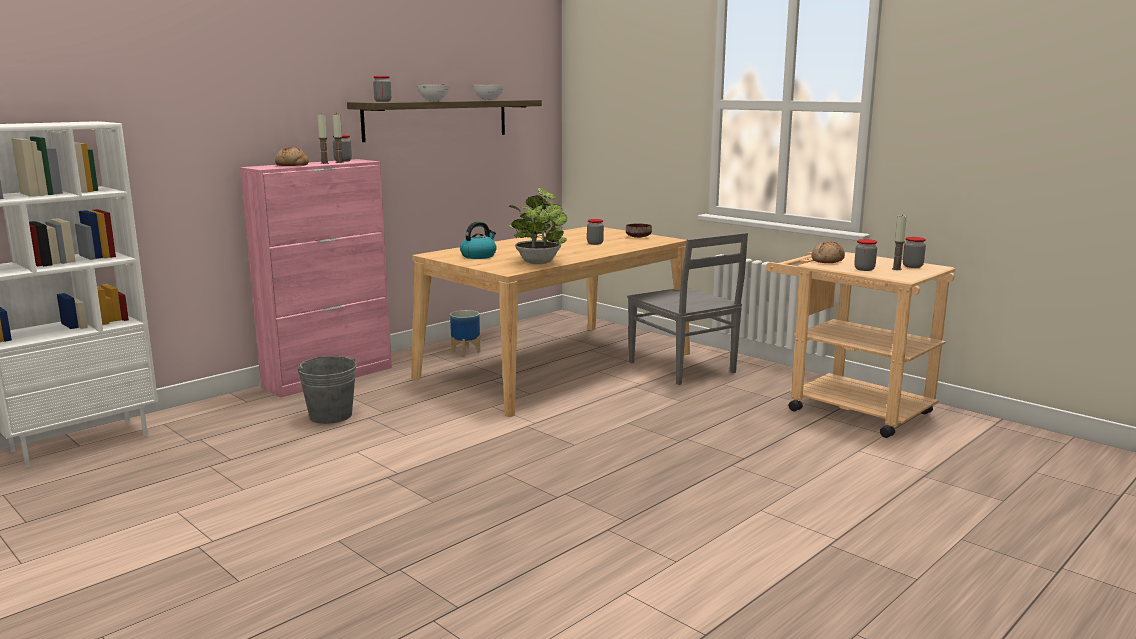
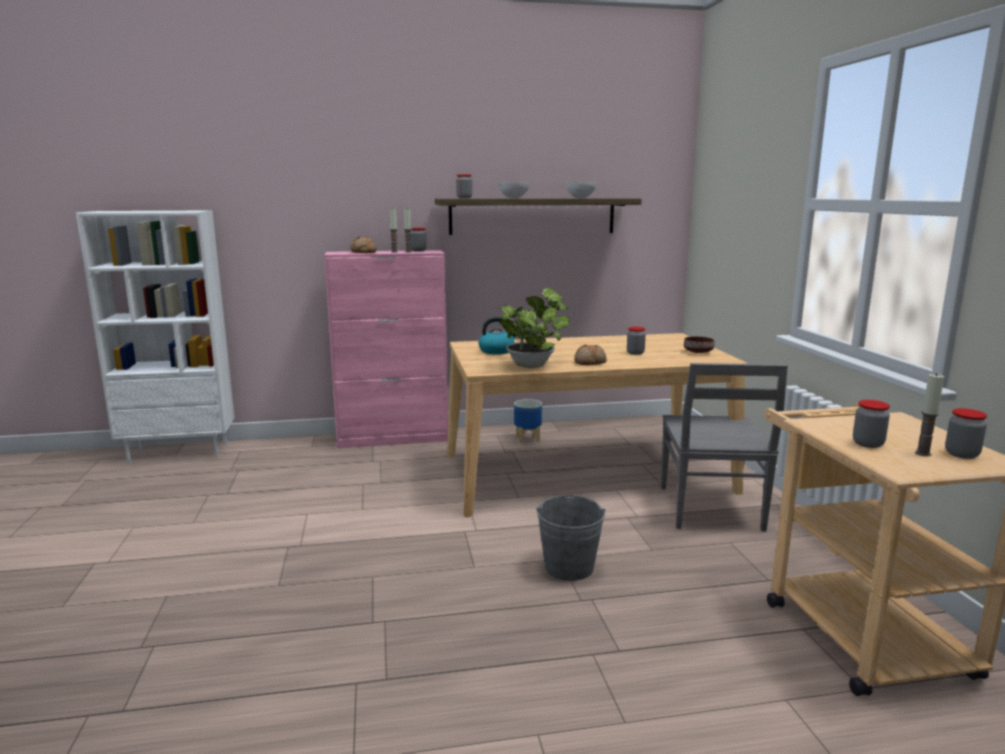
camera: 35 degrees right, 0 degrees up
grey bucket [297,356,356,424] -> grey bucket moved to [536,495,606,581]
bread [812,242,845,263] -> bread moved to [574,344,607,365]

